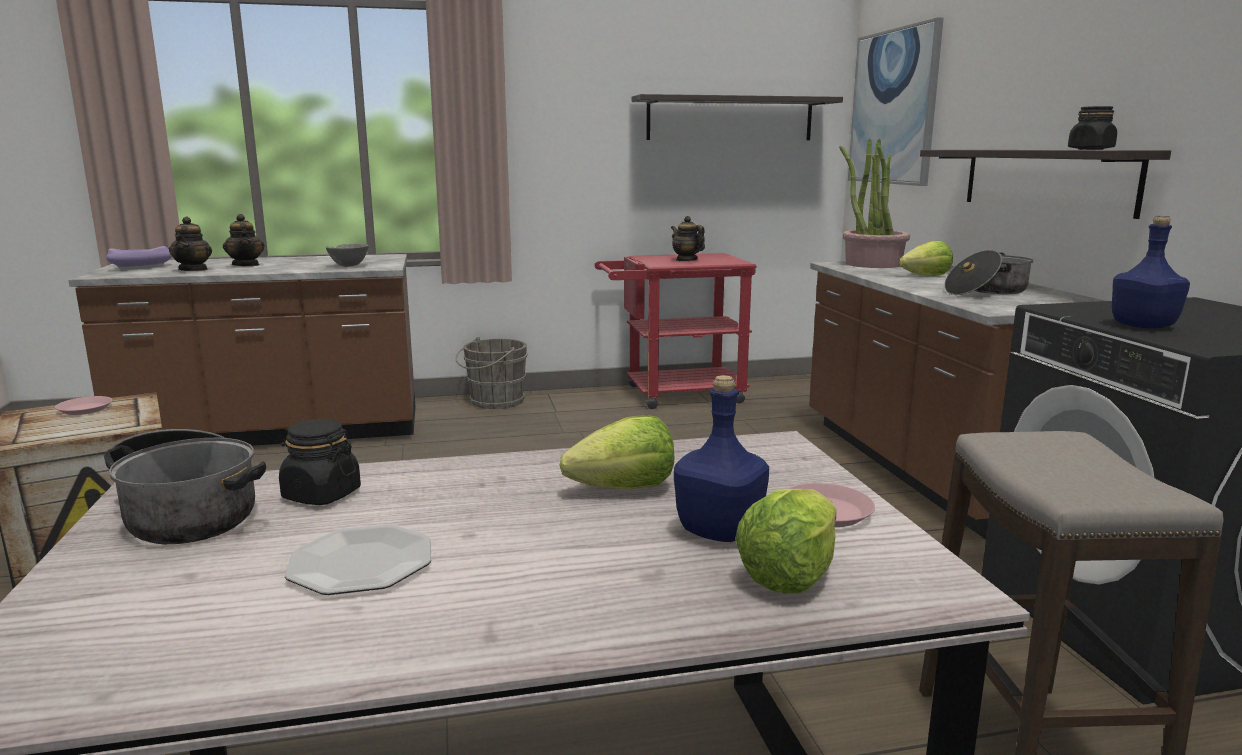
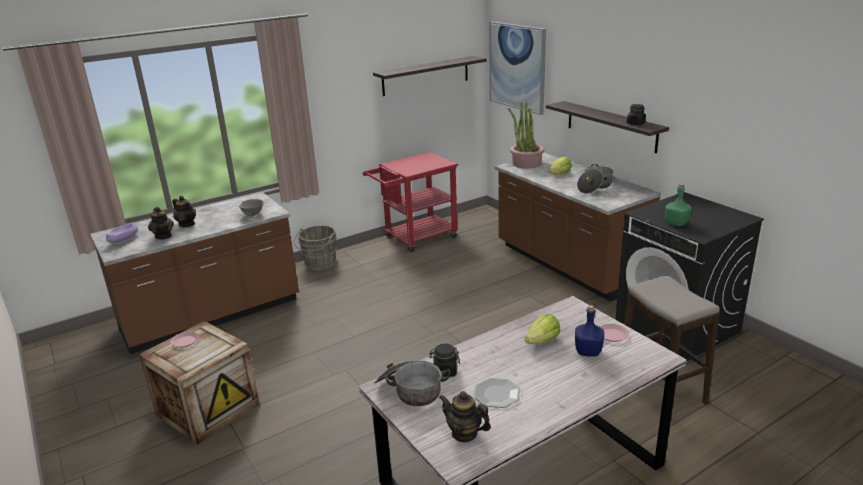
camera: 20 degrees left, 10 degrees up
teapot [671,216,705,261] -> teapot moved to [439,391,491,443]
lettuce [735,489,837,593] -> none
blue bottle [1112,216,1190,329] -> green bottle [665,184,692,227]

